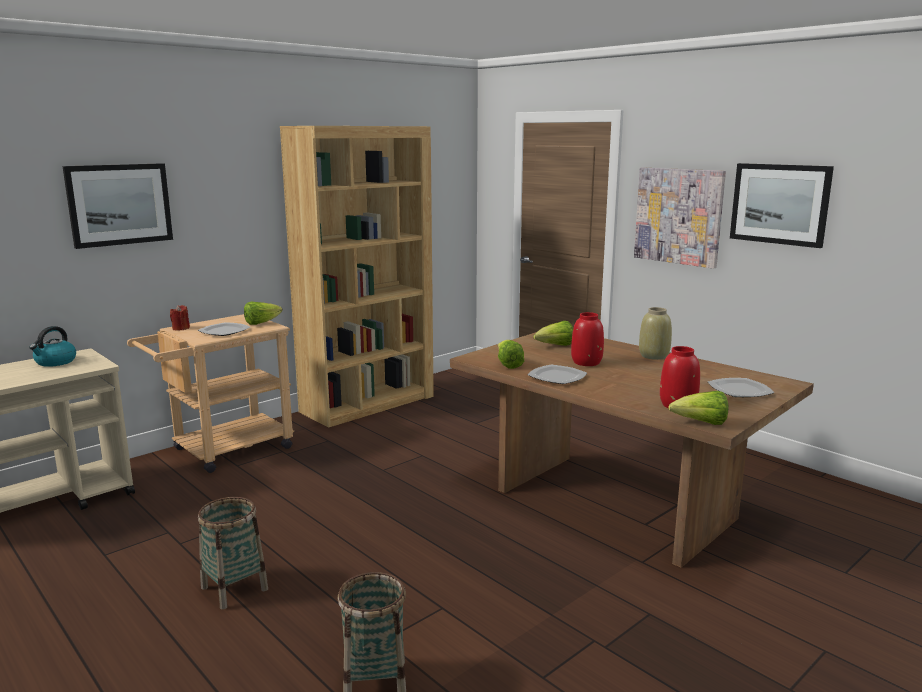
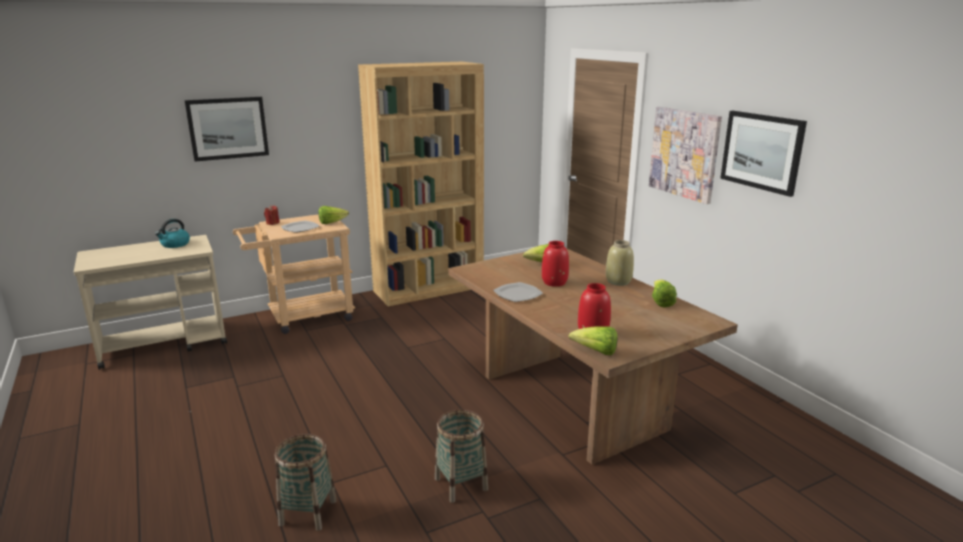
camera: 15 degrees right, 5 degrees up
basket [198,497,268,609] -> basket moved to [435,409,488,503]
lettuce [498,340,524,369] -> lettuce moved to [652,279,677,307]
plate [708,378,775,397] -> none

